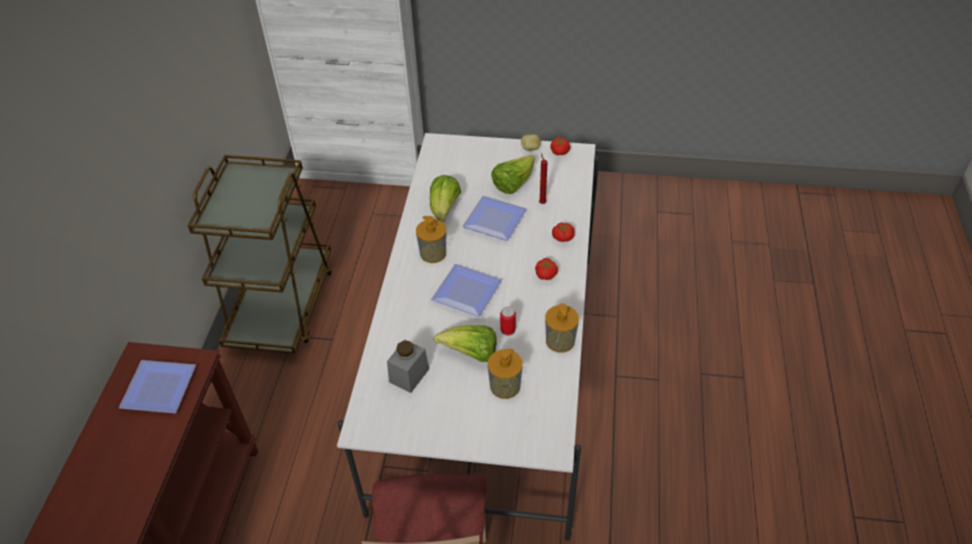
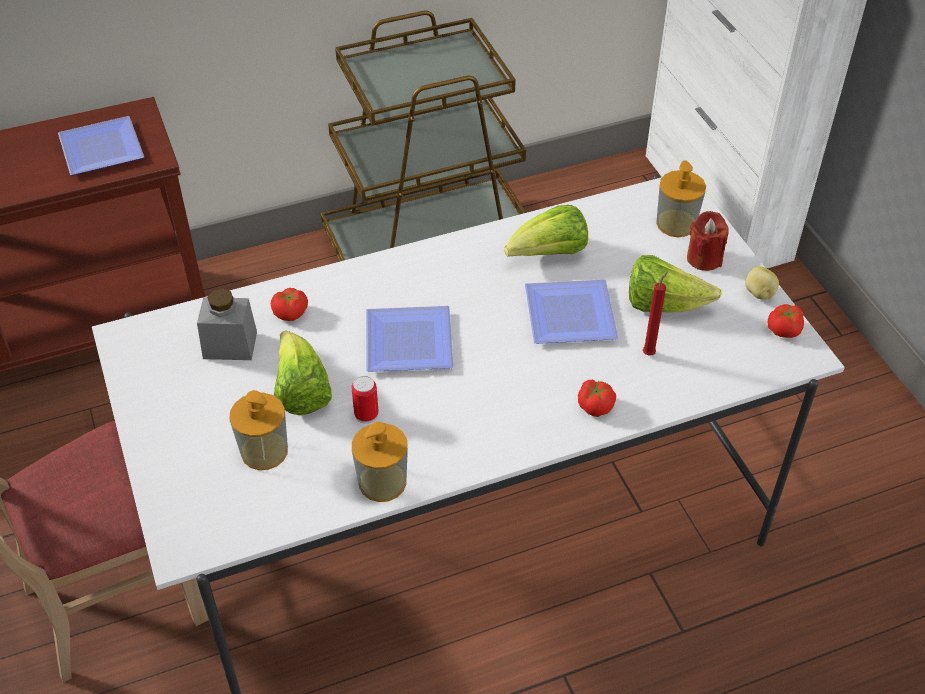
camera: 60 degrees right, 0 degrees up
soap dispenser [416,216,446,263] -> soap dispenser moved to [656,160,706,237]
tomato [535,258,558,280] -> tomato moved to [271,288,308,321]
none -> red candle [687,211,729,271]

